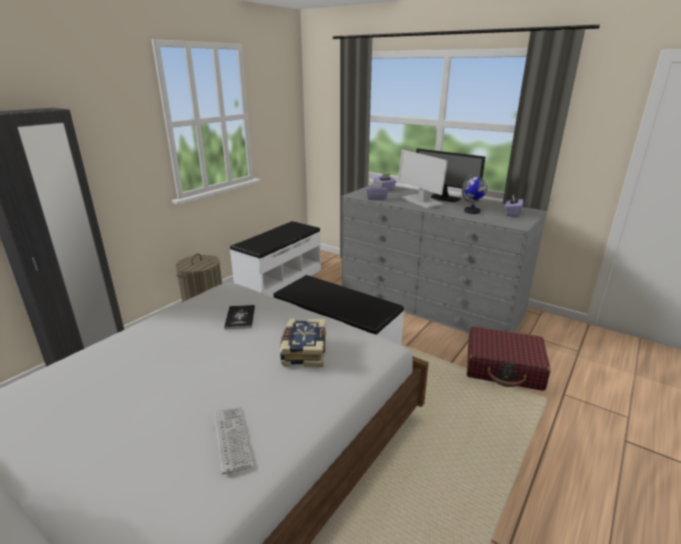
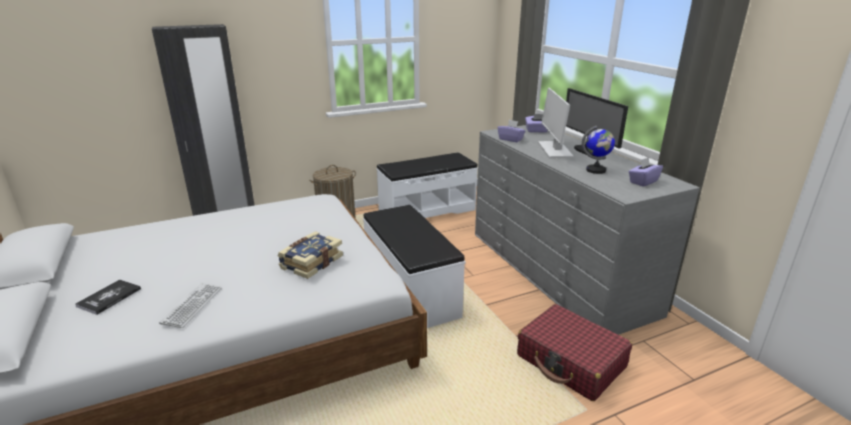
camera: 30 degrees right, 0 degrees up
book [224,305,255,330] -> book moved to [75,279,141,315]

